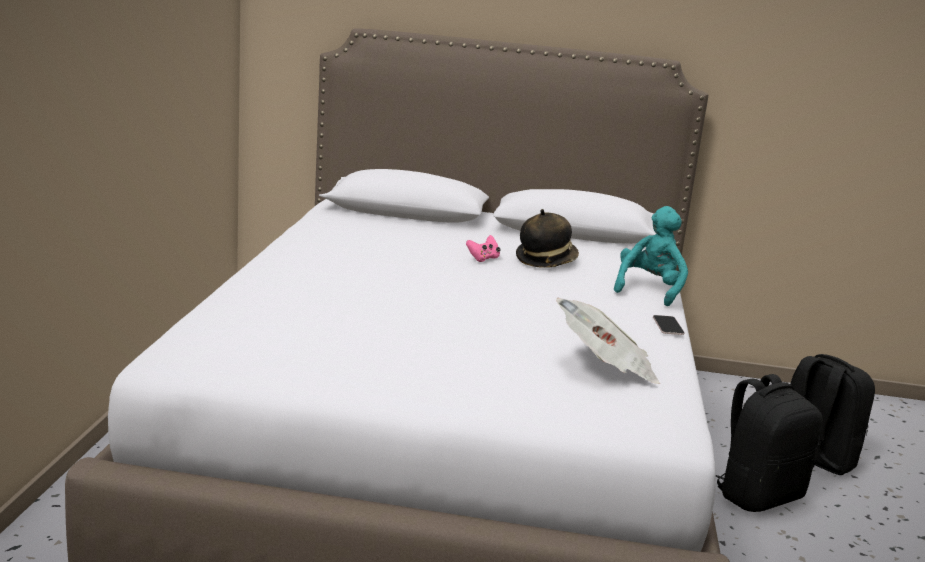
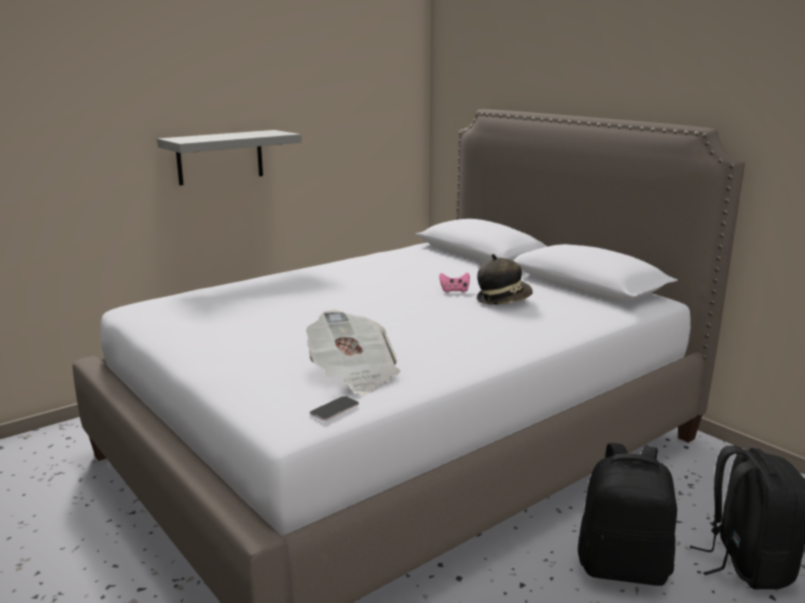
camera: 45 degrees right, 0 degrees up
turquoise plush toy [614,206,688,306] -> none
phone [653,315,685,335] -> phone moved to [310,396,359,421]
none -> grey shelf [157,130,302,185]

